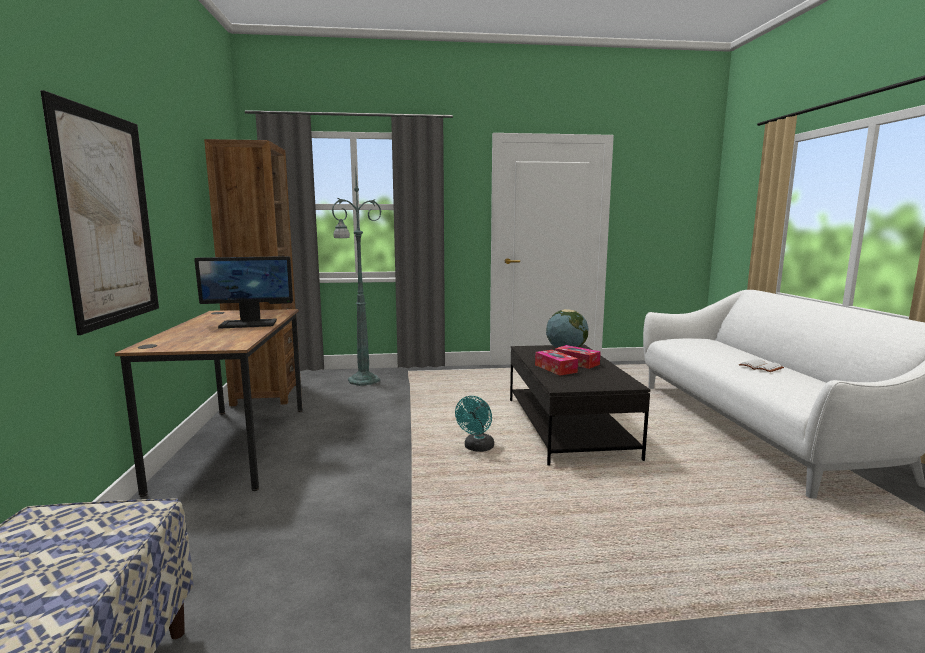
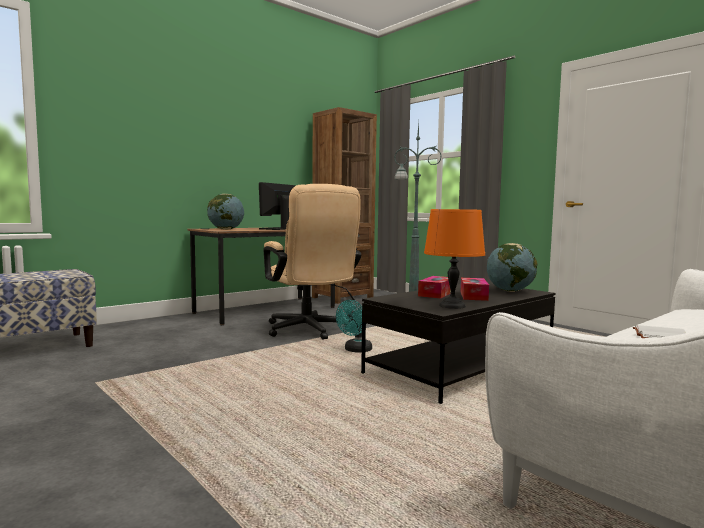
camera: 55 degrees right, 5 degrees down
picture [40,90,159,335] -> none
monitor [194,256,293,329] -> monitor turned 75 degrees clockwise [259,182,295,230]
turquoise fan [455,396,494,452] -> turquoise fan turned 45 degrees counterclockwise [336,300,372,353]
none -> globe [207,194,244,230]
none -> beige office chair [263,184,361,339]
none -> orange table lamp [424,209,485,309]

